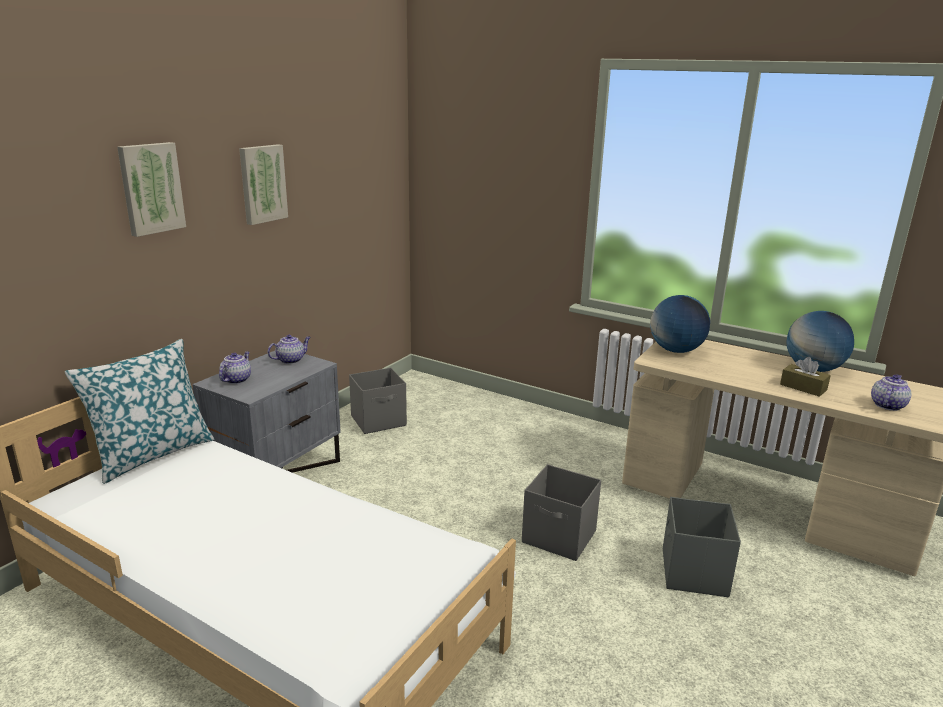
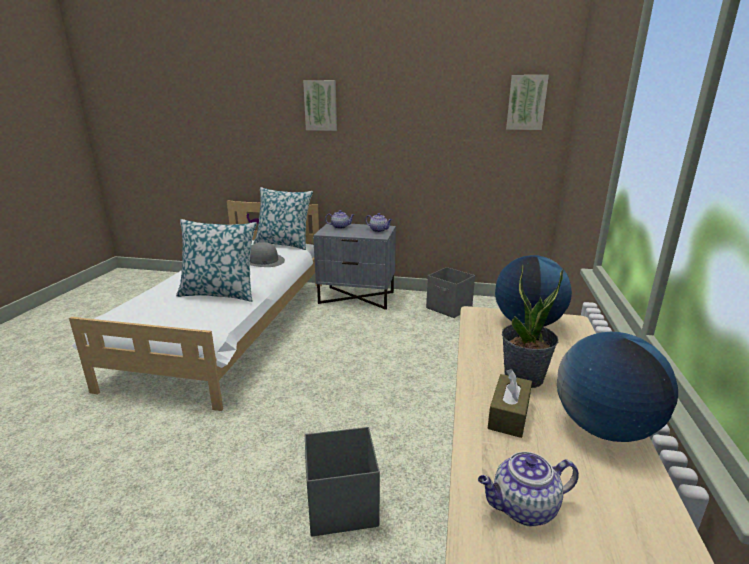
camera: 70 degrees right, 0 degrees up
picture [239,144,288,225] -> picture moved to [506,75,549,130]
grey storage box [522,464,601,561] -> none
teapot [871,375,912,411] -> teapot turned 150 degrees clockwise [478,452,579,526]
none -> pillow [176,219,257,302]
none -> grey hat [250,242,285,267]
none -> potted plant [502,264,564,388]

